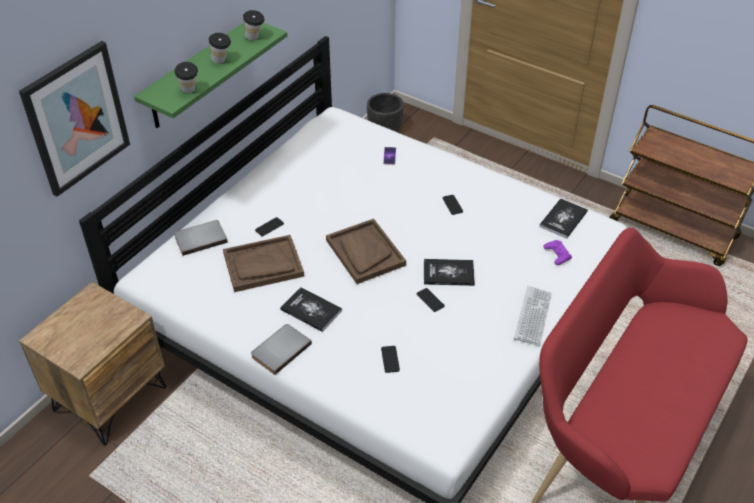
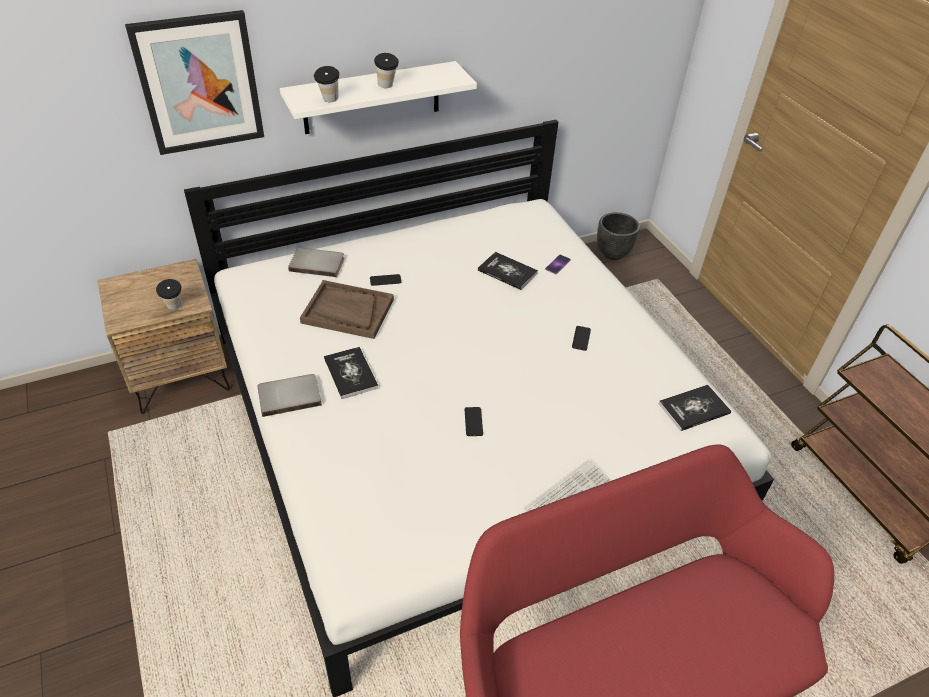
camera: 30 degrees right, 0 degrees up
green shelf [134,22,287,128] -> white shelf [280,61,477,134]
cup [243,10,265,40] -> cup moved to [156,279,182,310]
brown tray [326,219,406,284] -> none
phone [381,346,400,373] -> none
book [424,259,475,286] -> book moved to [478,252,538,290]
purple game controller [543,240,572,265] -> none

